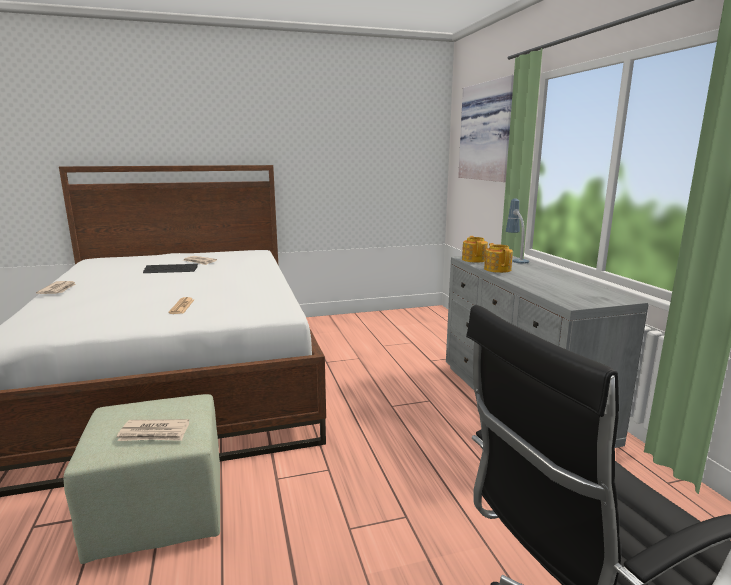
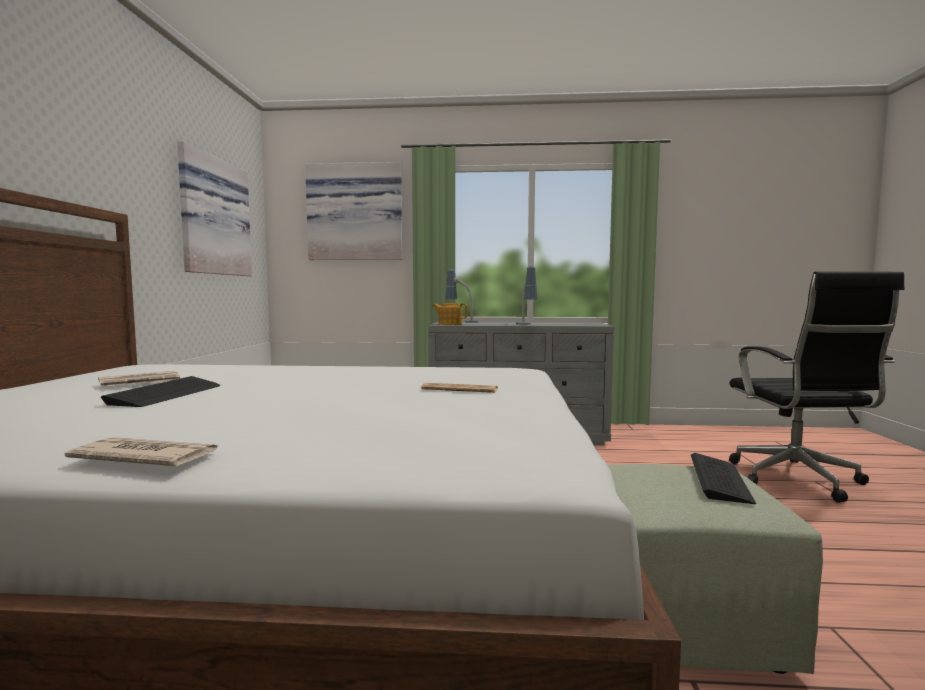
camera: 70 degrees left, 10 degrees down
newspaper [117,419,189,441] -> keyboard [691,453,756,504]
teapot [484,243,513,273] -> none
none -> picture [177,141,252,276]
none -> table lamp [516,266,538,325]

